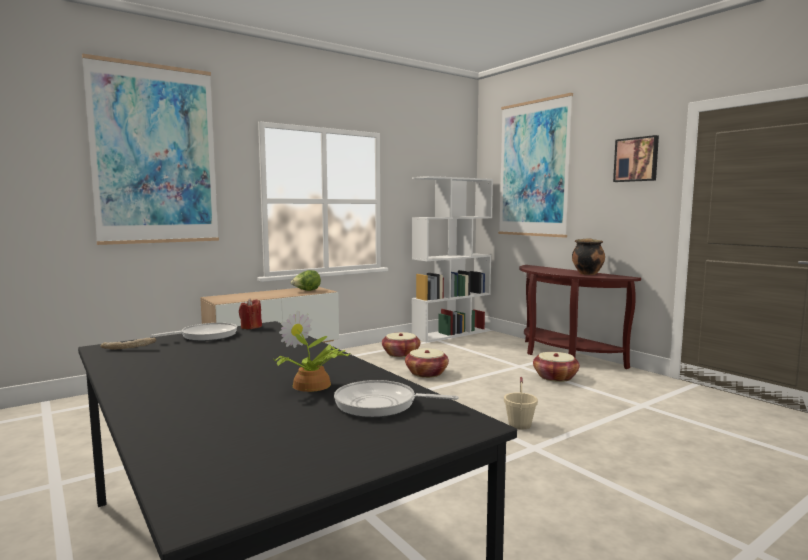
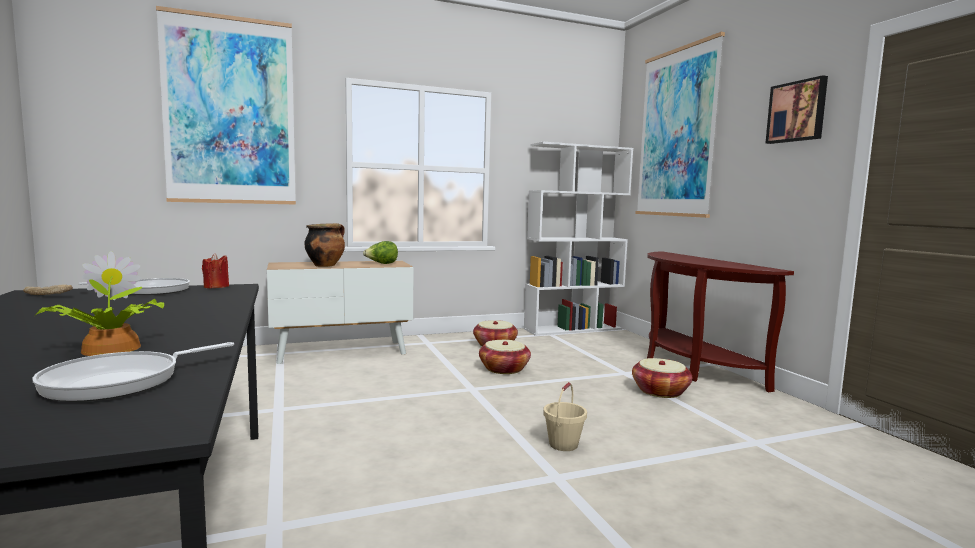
camera: 15 degrees right, 0 degrees up
frying pan [334,380,459,417] -> frying pan turned 75 degrees counterclockwise [32,342,234,402]
cooking pot [572,239,605,275] -> cooking pot moved to [304,223,345,267]

